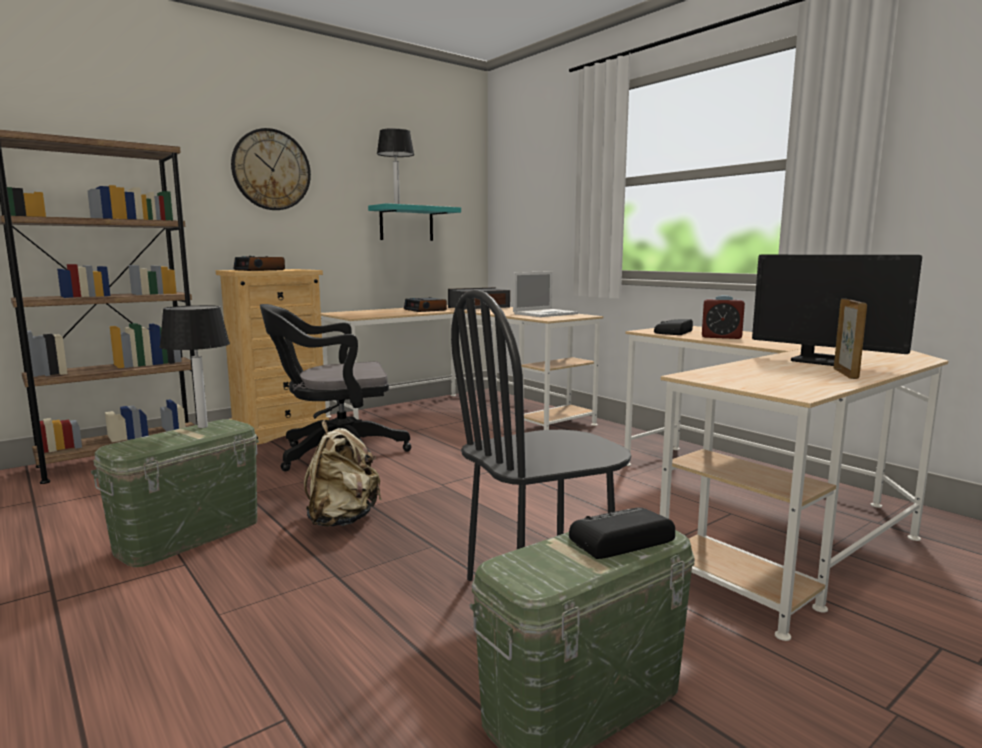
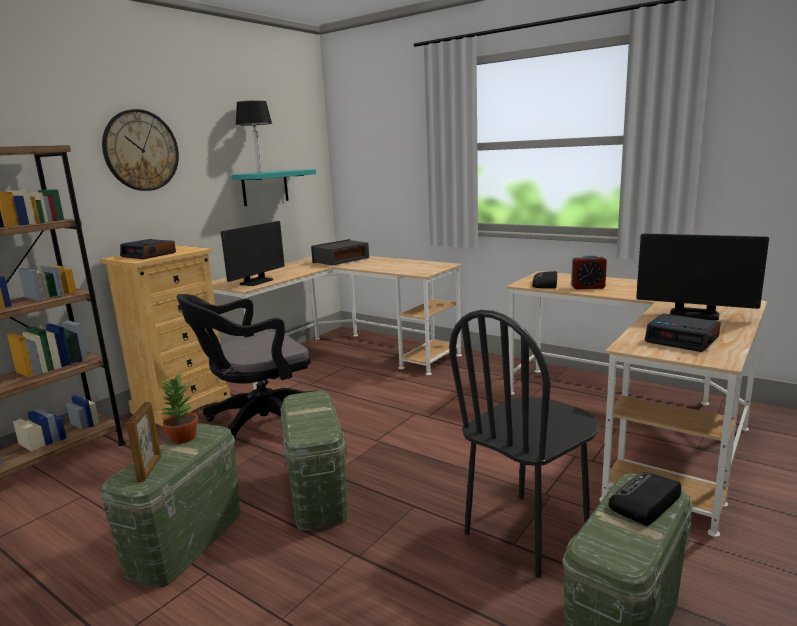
camera: 15 degrees left, 5 degrees up
table lamp [159,305,230,428] -> potted plant [159,374,198,444]
beige backpack [304,420,382,527] -> green storage box [280,391,348,531]
alarm clock [404,297,447,312] -> alarm clock moved to [645,313,721,352]
laptop [513,271,578,317] -> none
picture frame [834,299,867,379] -> picture frame moved to [126,402,161,482]
none -> monitor [221,221,285,286]

